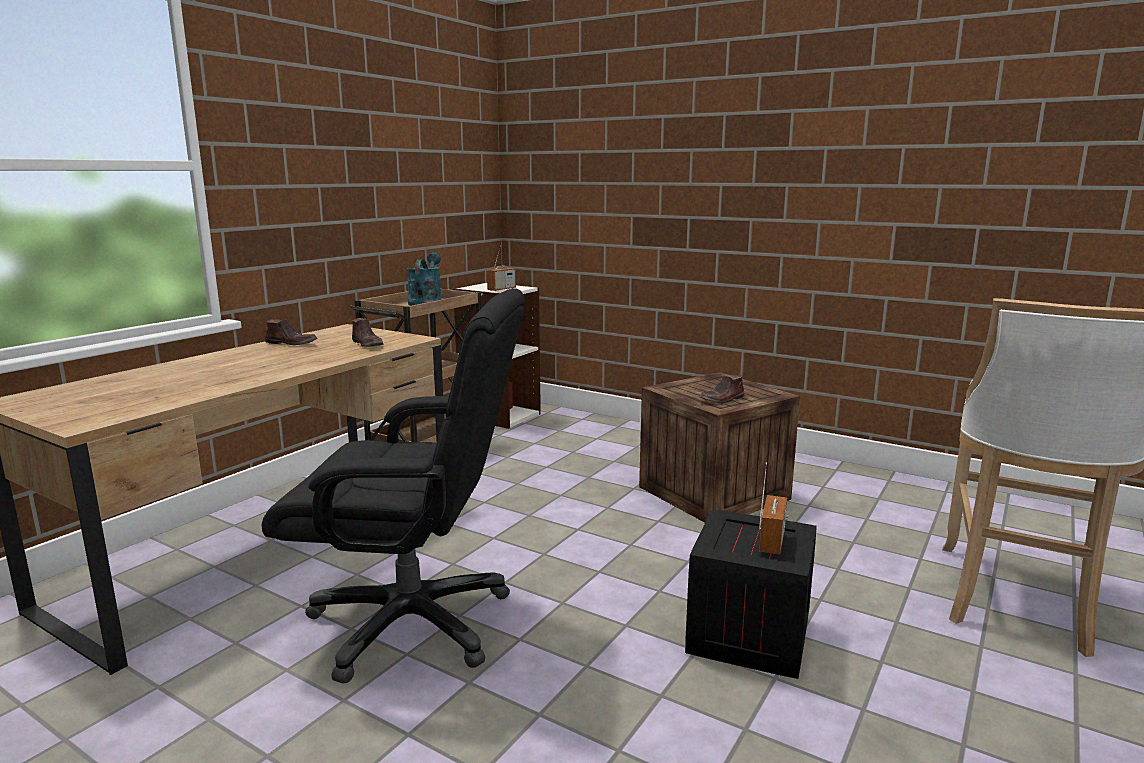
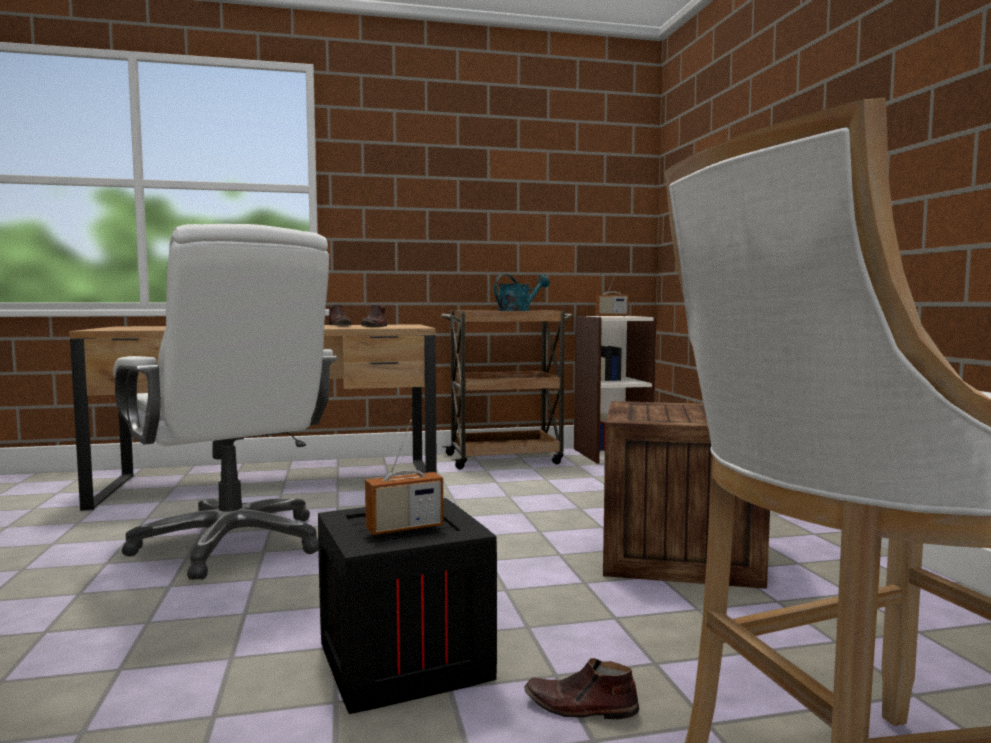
camera: 45 degrees right, 10 degrees down
black office chair [262,288,525,684] -> white office chair [113,224,338,580]
brown shoe [699,375,745,403] -> brown shoe moved to [524,658,640,719]

